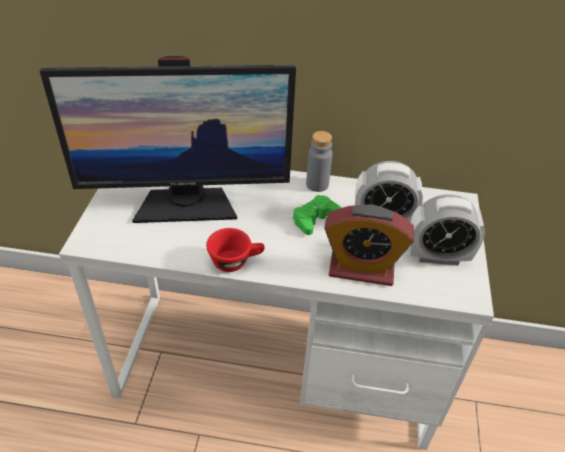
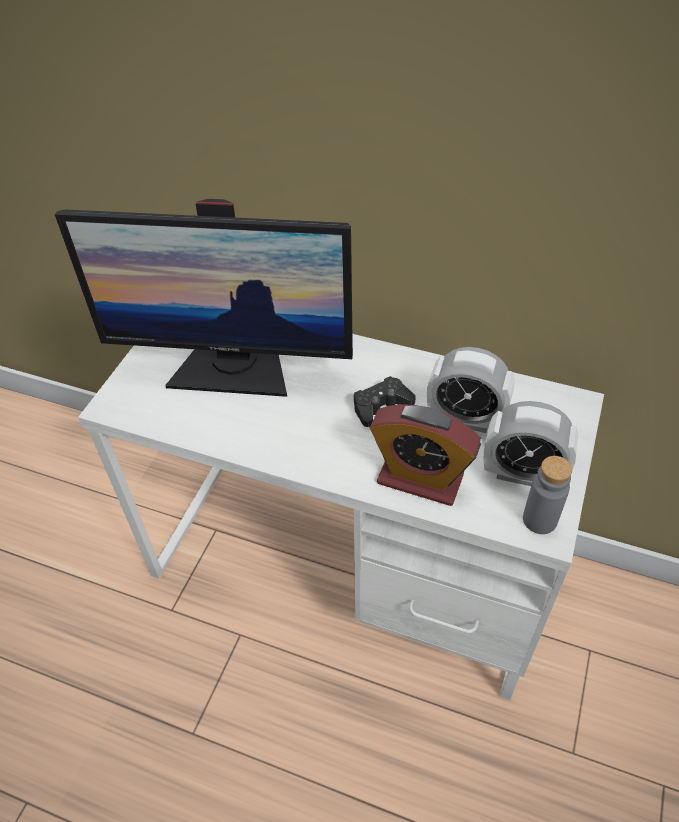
camera: 15 degrees right, 5 degrees up
red cup [206,228,265,272] -> none
green game controller [293,195,342,235] -> black game controller [354,376,416,427]
grey bottle [306,131,333,192] -> grey bottle moved to [523,456,572,534]

